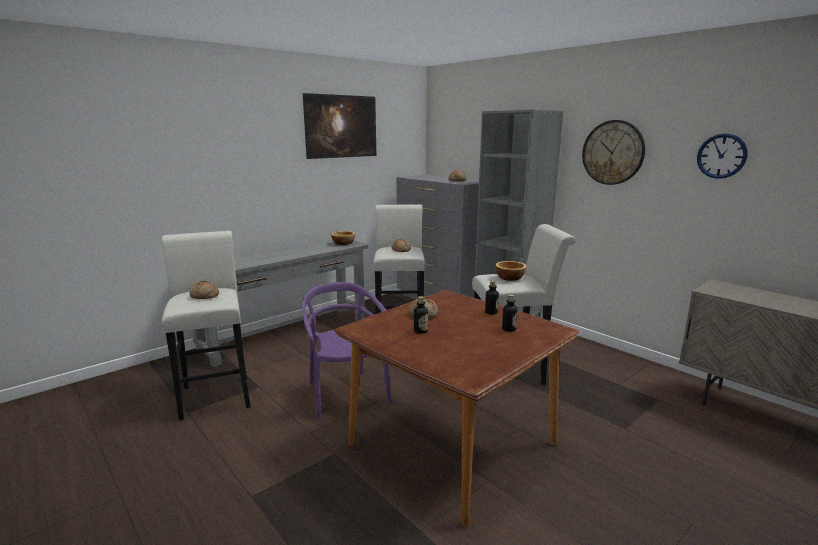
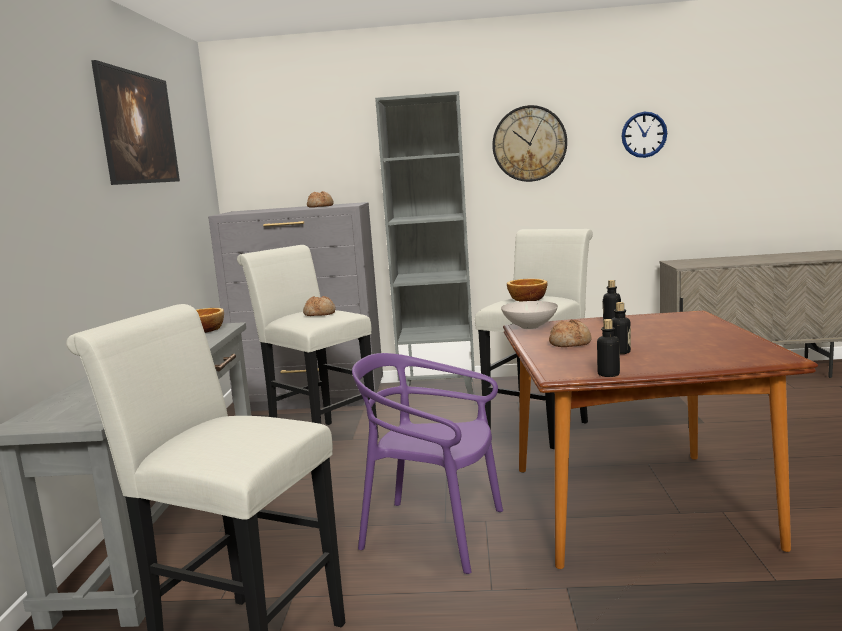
camera: 45 degrees left, 5 degrees down
bread [190,281,219,299] -> none
bottle [502,295,518,332] -> bottle moved to [597,319,620,377]
none -> white bowl [501,301,558,329]

